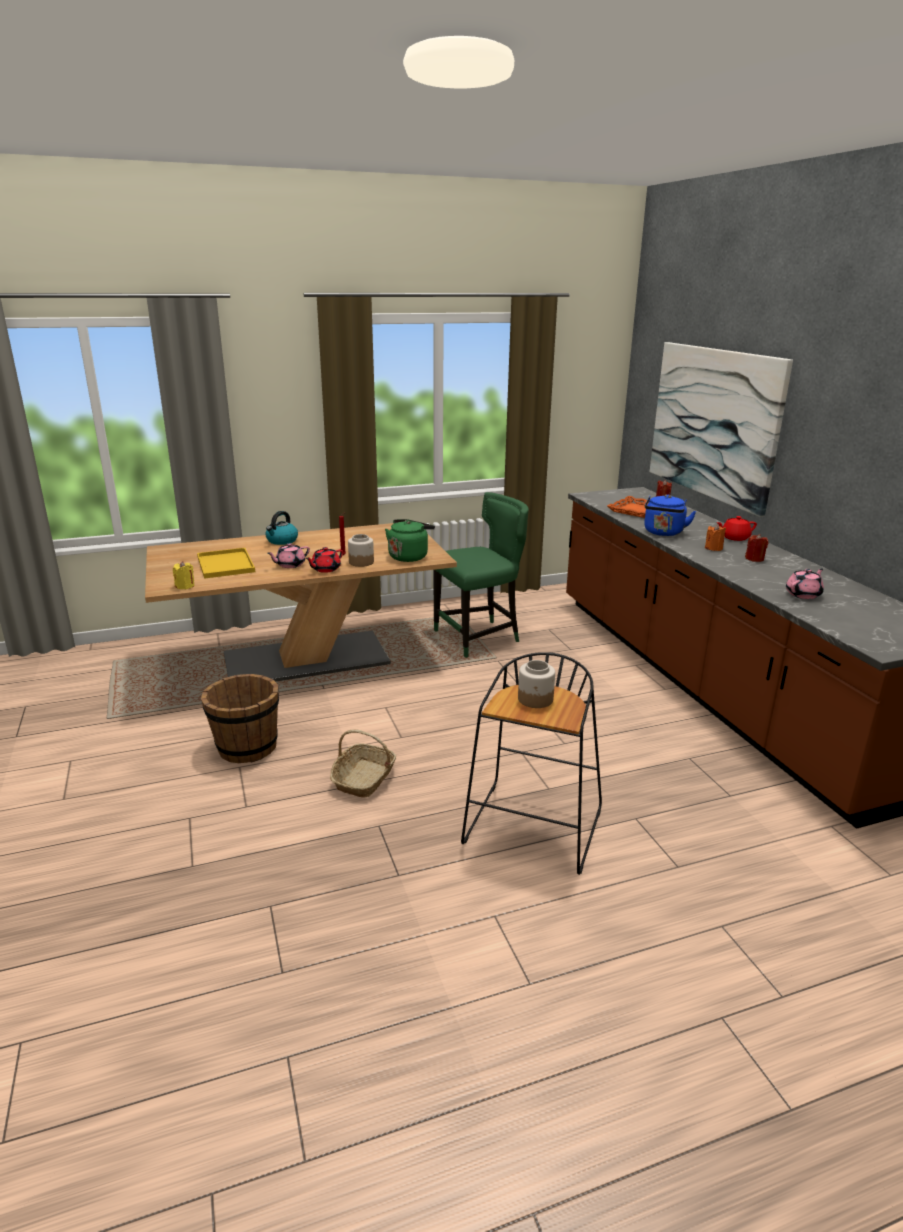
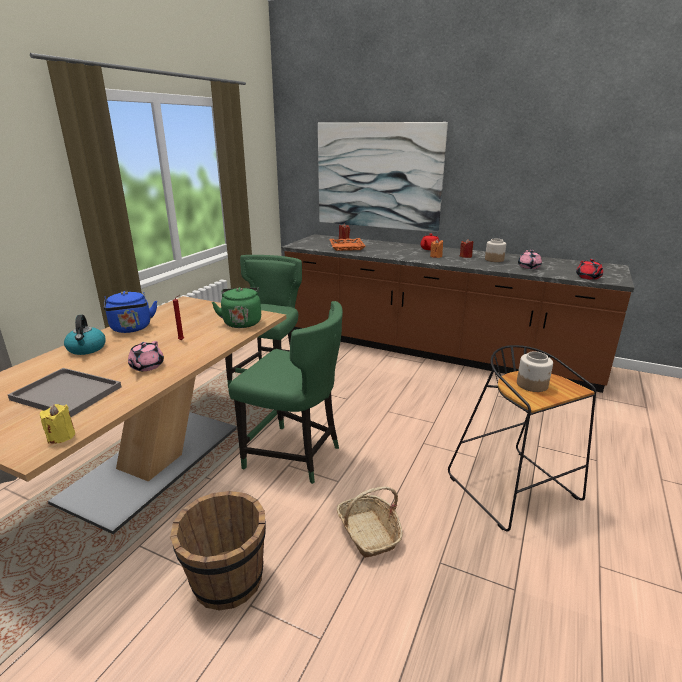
camera: 45 degrees left, 0 degrees up
yellow tray [197,548,255,579] -> grey tray [8,368,122,417]
red teapot [305,547,343,573] -> red teapot moved to [576,259,604,280]
jar [348,534,374,567] -> jar moved to [485,239,506,262]
blue kettle [644,494,696,536] -> blue kettle moved to [104,291,157,333]
none -> green chair [229,301,343,484]

